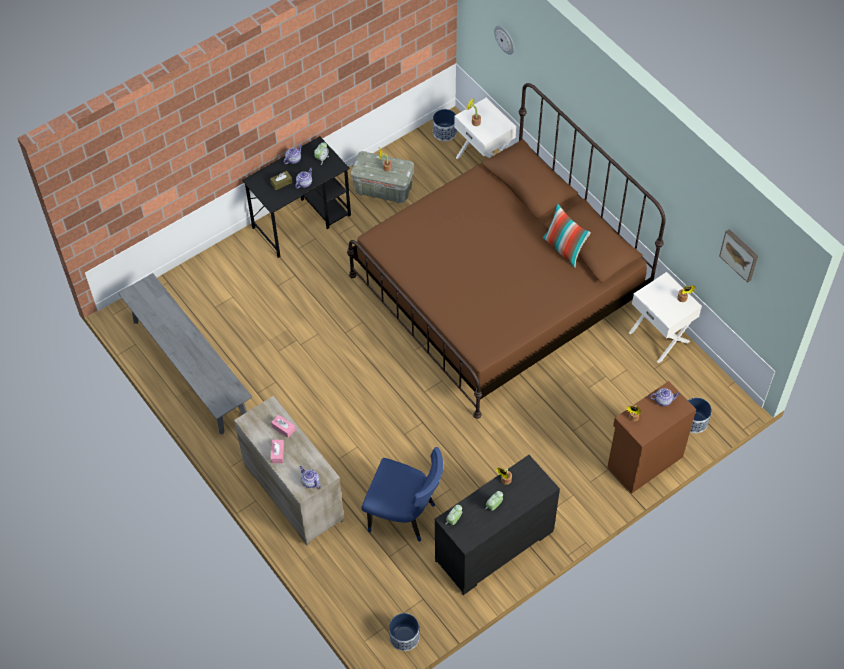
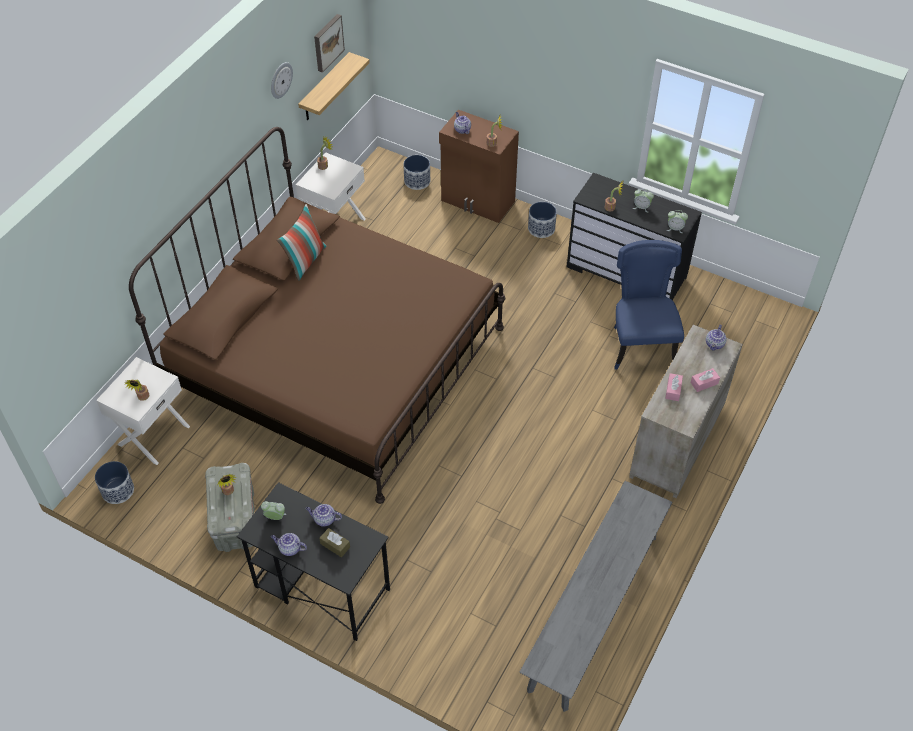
camera: 115 degrees left, 5 degrees down
planter [389,613,419,651] -> planter moved to [528,202,557,238]
wall clock [494,26,514,55] -> wall clock moved to [271,62,293,99]
none -> shelf [298,52,370,120]

